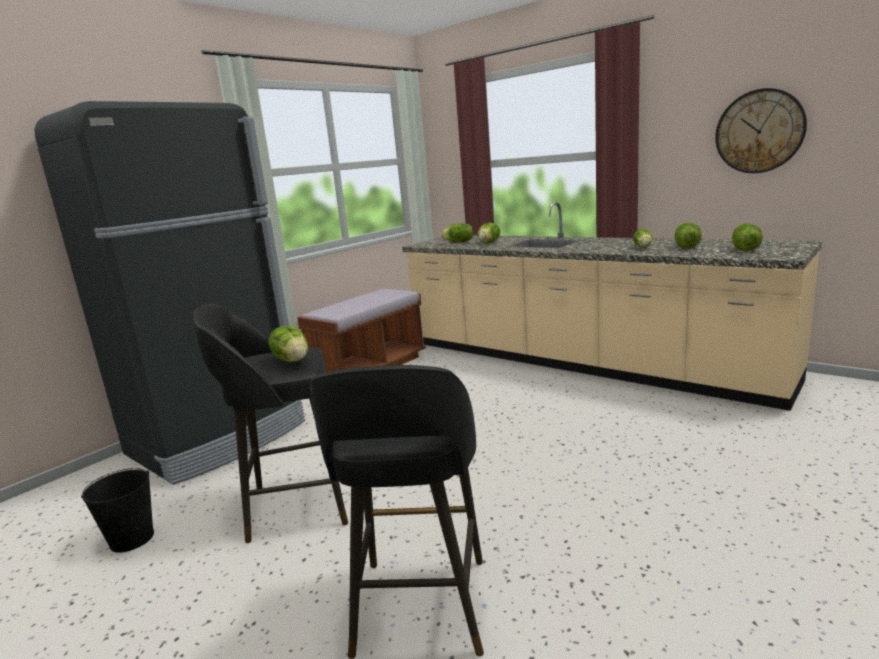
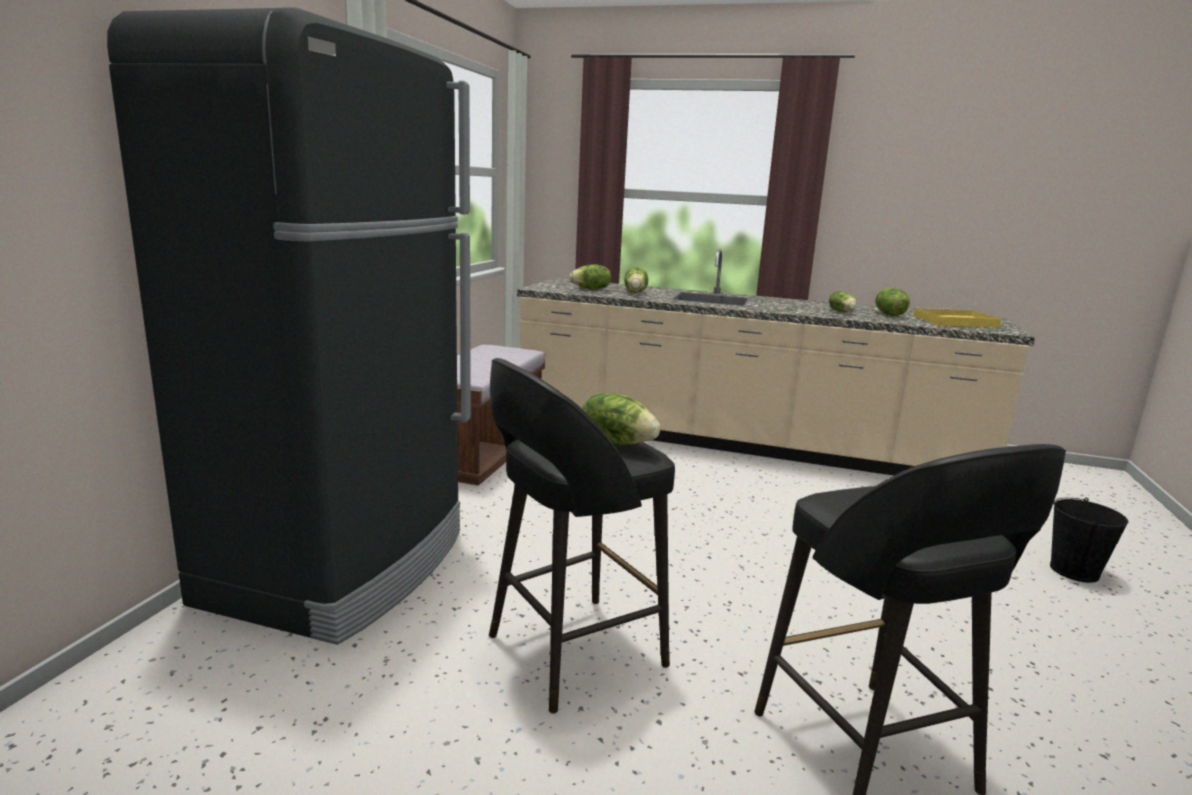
camera: 25 degrees left, 0 degrees up
black bucket [81,468,154,553] -> black bucket moved to [1050,498,1128,583]
wall clock [715,88,807,173] -> none
lettuce [732,223,763,251] -> yellow tray [913,308,1002,328]

